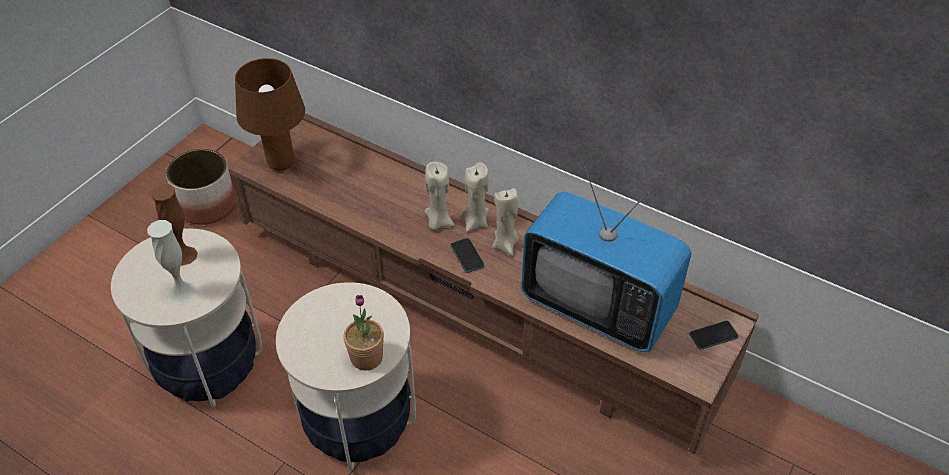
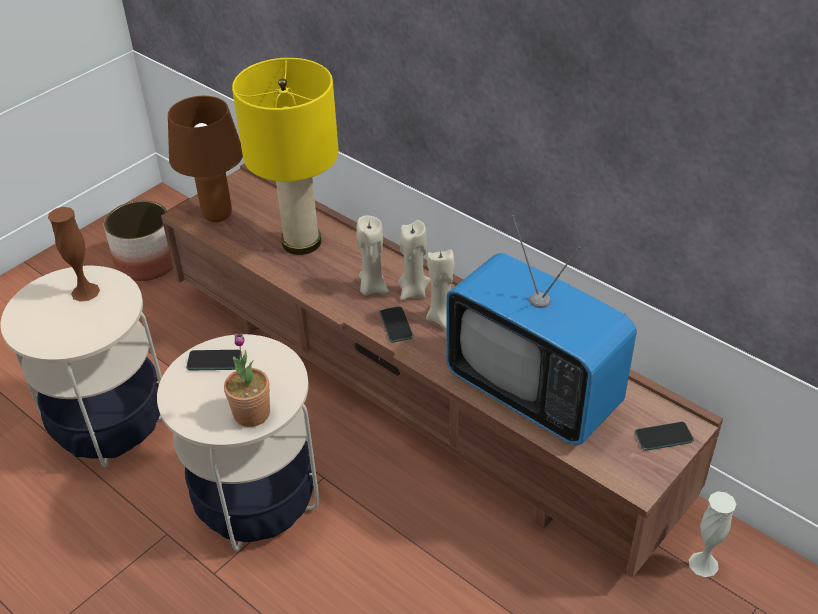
camera: 10 degrees right, 5 degrees down
white vase [147,220,196,302] -> white vase moved to [689,491,736,577]
none -> phone [186,350,241,371]
none -> yellow table lamp [232,58,339,255]

